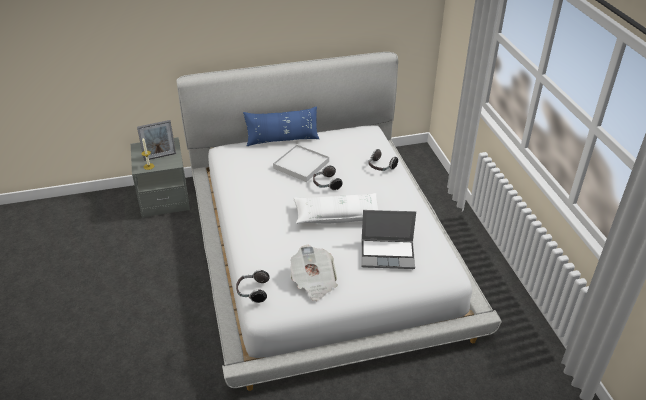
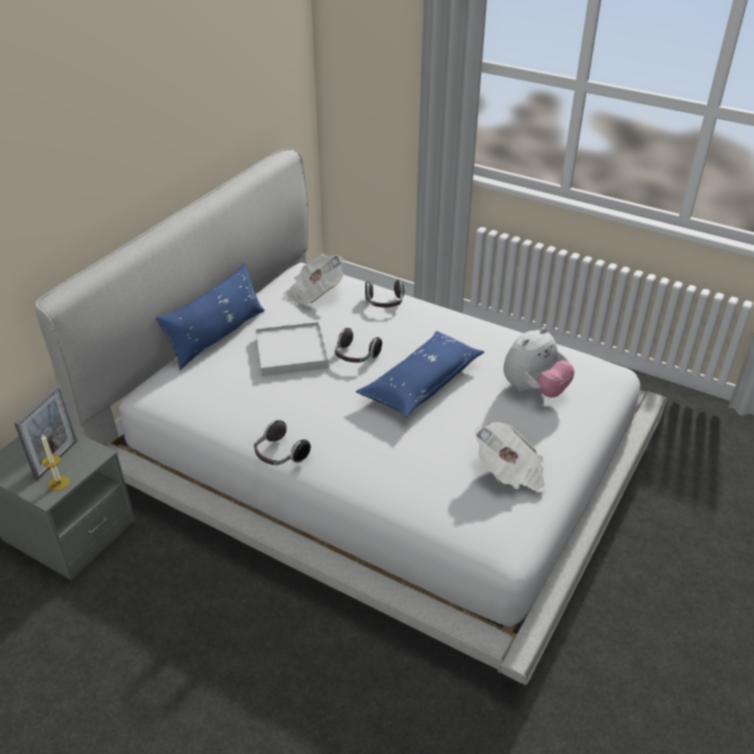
camera: 45 degrees left, 0 degrees up
headphones [236,270,270,303] -> headphones moved to [254,420,311,465]
white pillow [293,193,378,224] -> blue pillow [356,331,484,418]
laptop [361,210,416,269] -> plush toy [503,327,575,398]
none -> newspaper [284,254,343,307]

